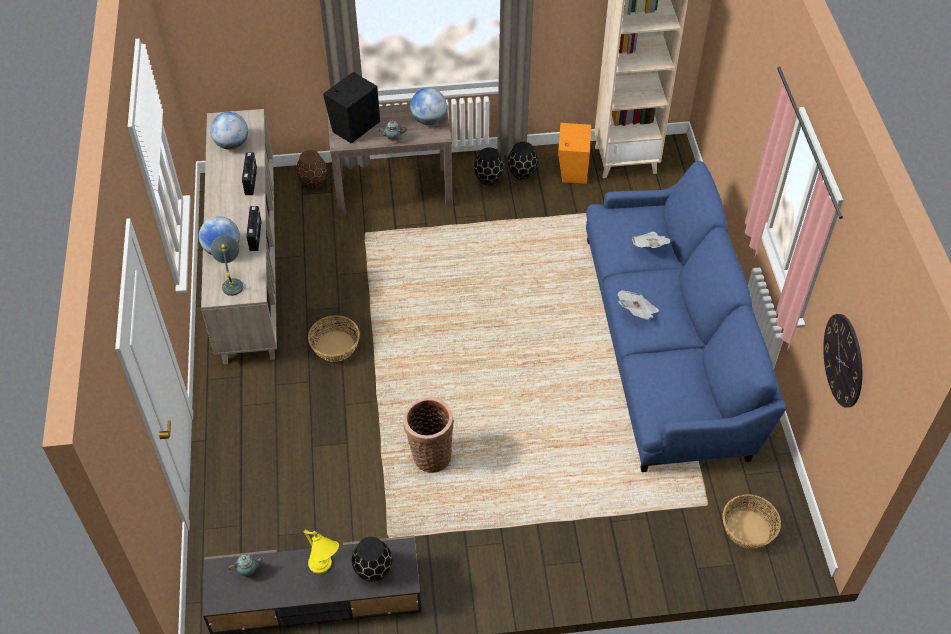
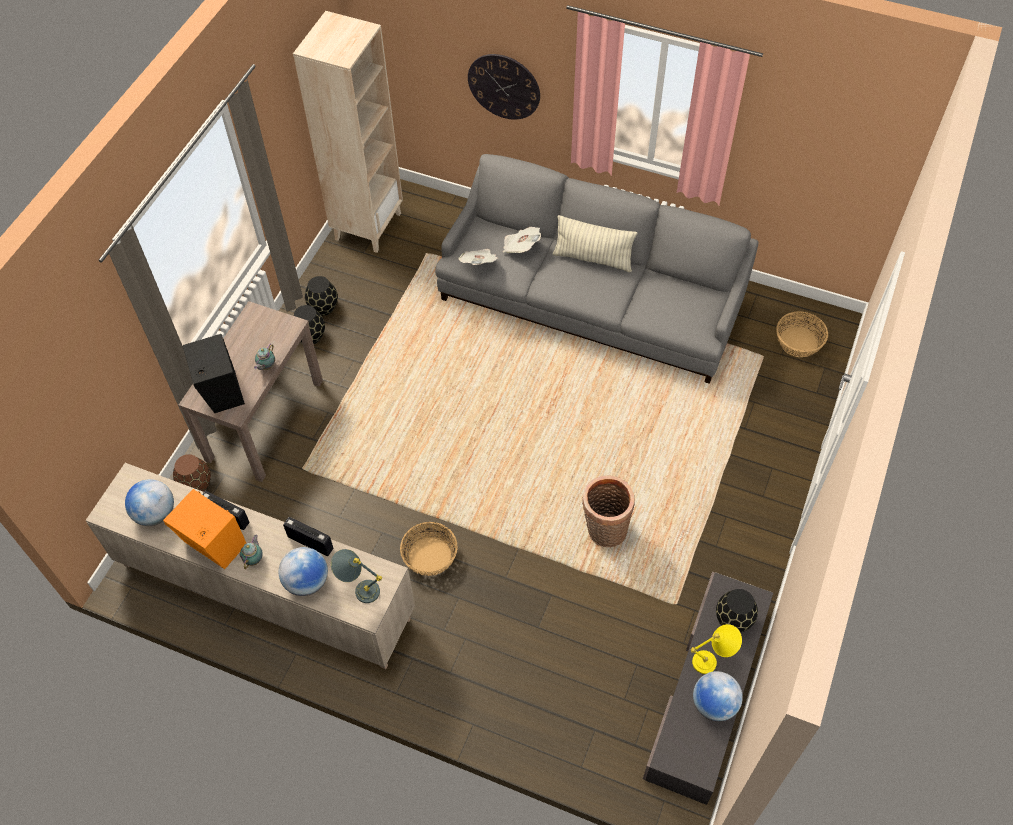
camera: 60 degrees left, 5 degrees up
teapot [229,554,264,577] -> teapot moved to [240,535,263,569]
globe [410,88,447,125] -> globe moved to [693,671,743,722]
orange speaker [558,123,591,184] -> orange speaker moved to [163,489,246,569]
blue sofa [586,161,786,472] -> grey sofa [435,154,758,384]
newspaper [618,290,659,320] -> newspaper moved to [458,249,498,265]
wall clock [823,314,862,408] -> wall clock moved to [468,54,540,120]
none -> pillow [553,215,638,272]

